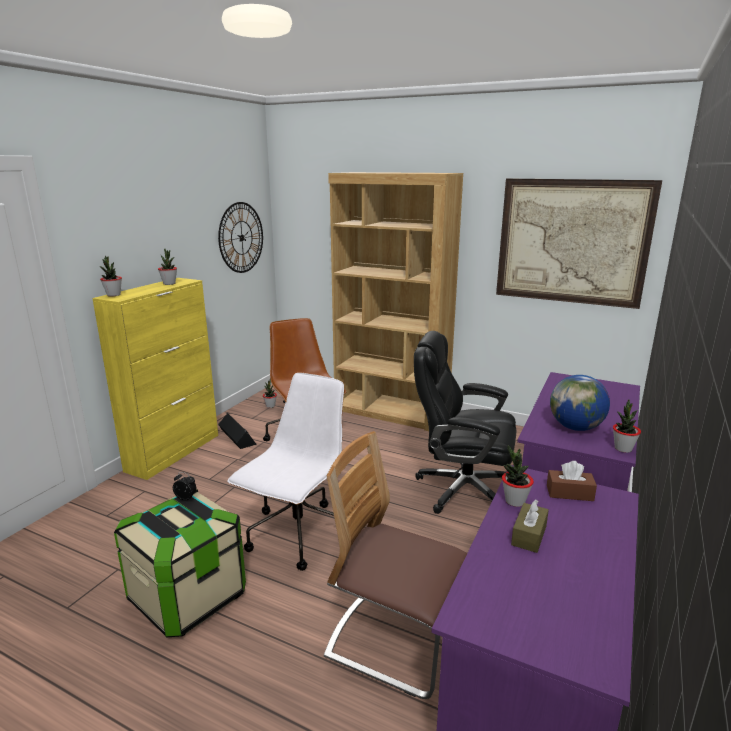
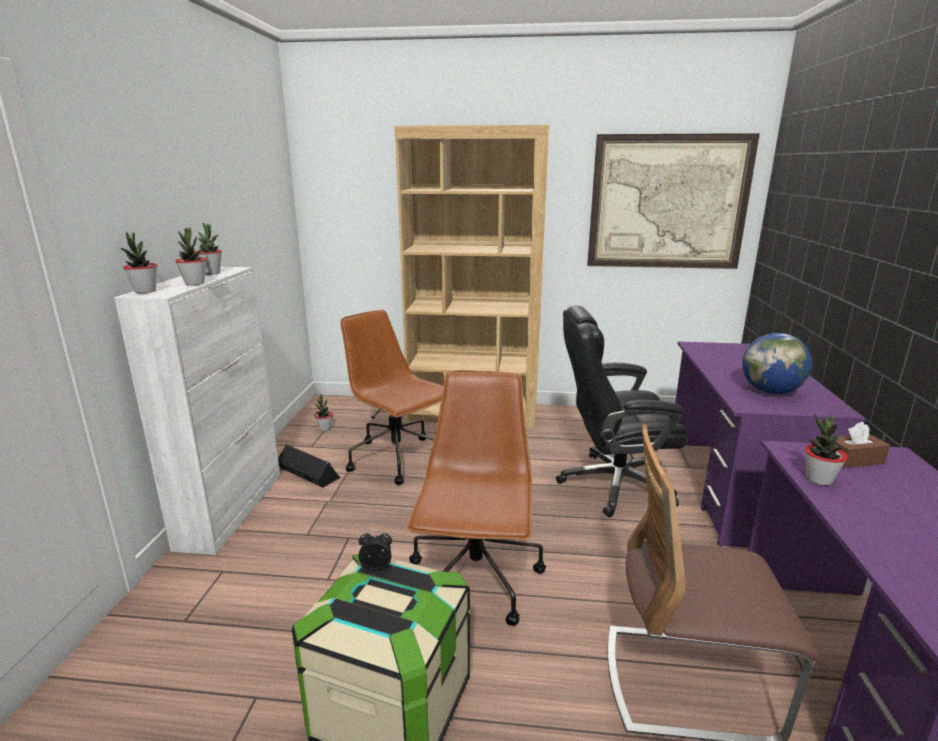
camera: 20 degrees left, 0 degrees up
yellow cabinet [92,278,218,480] -> white cabinet [114,267,280,555]
wall clock [218,202,263,273] -> none
white office chair [227,373,344,571] -> brown office chair [408,370,546,626]
brown tissue box [511,500,549,553] -> none
potted plant [613,399,641,453] -> potted plant moved to [175,227,206,285]

